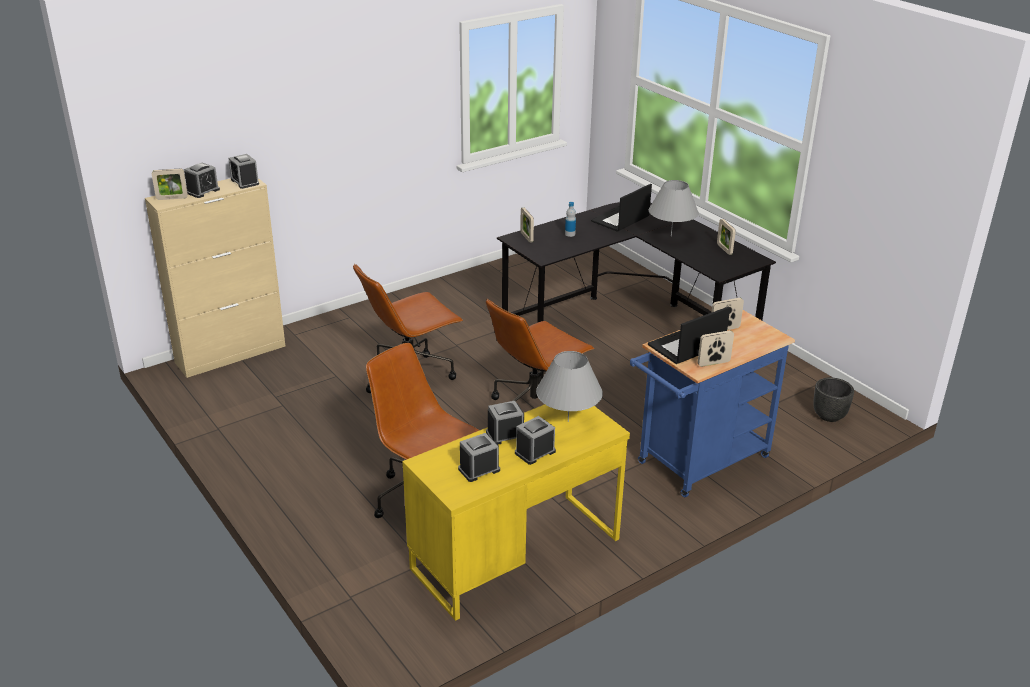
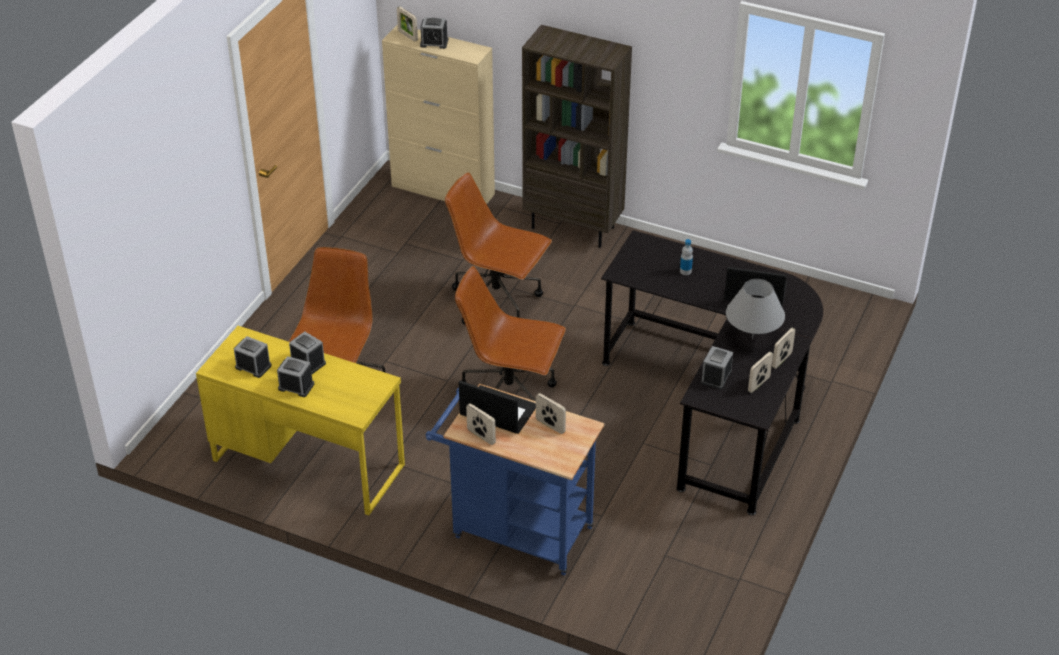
camera: 60 degrees right, 10 degrees up
alarm clock [229,154,259,189] -> alarm clock moved to [701,346,733,389]
picture frame [520,208,534,243] -> picture frame moved to [772,328,795,369]
grey table lamp [536,351,603,422] -> none
black planter [813,377,854,422] -> none
none -> brown bookcase [522,25,632,248]

